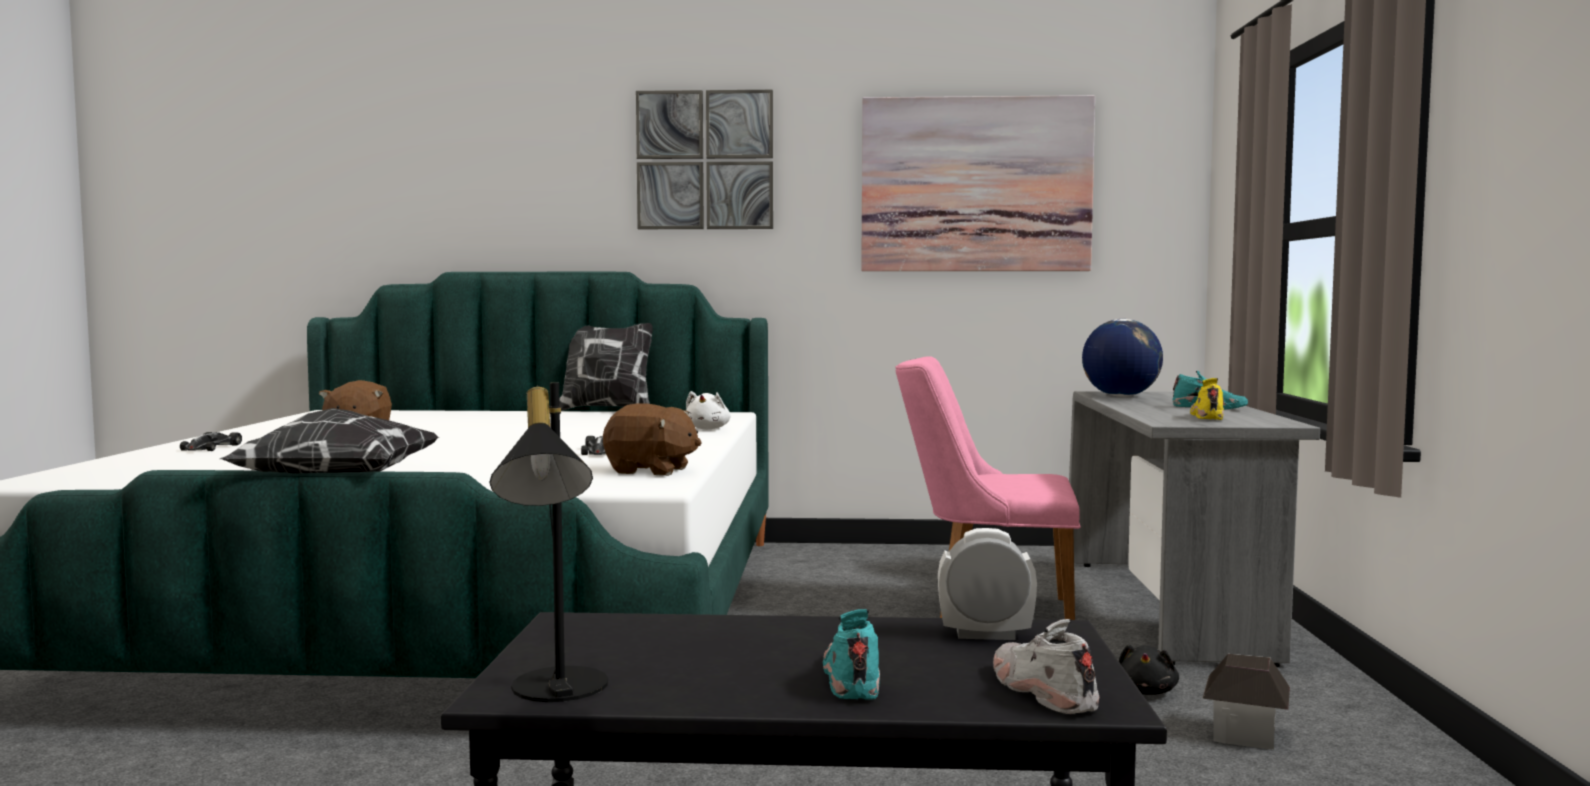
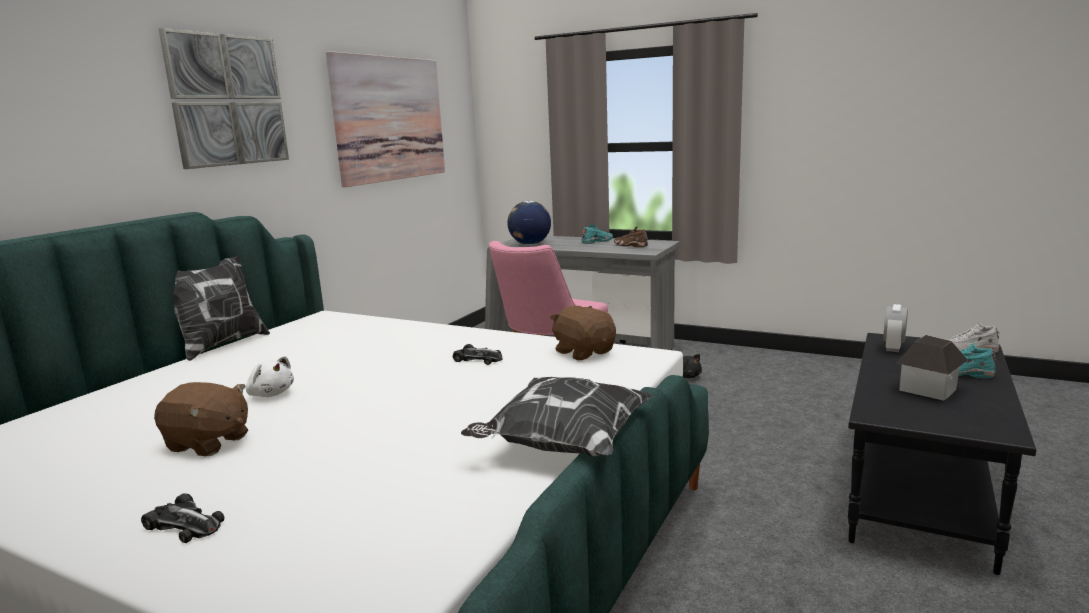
camera: 65 degrees left, 10 degrees up
black table lamp [489,382,608,702] -> none
brown plush toy [603,403,702,476] -> brown plush toy turned 75 degrees counterclockwise [550,306,616,360]
white plush toy [686,391,731,430] -> white plush toy moved to [246,356,294,397]
yellow shoe [1190,378,1224,420] -> brown shoe [614,226,648,247]
toy house [1203,654,1290,750] -> toy house moved to [896,335,968,401]

